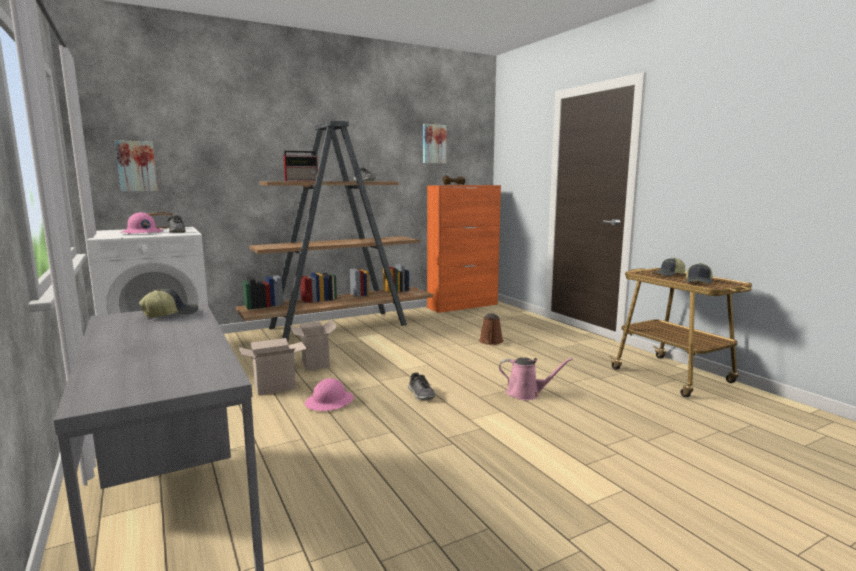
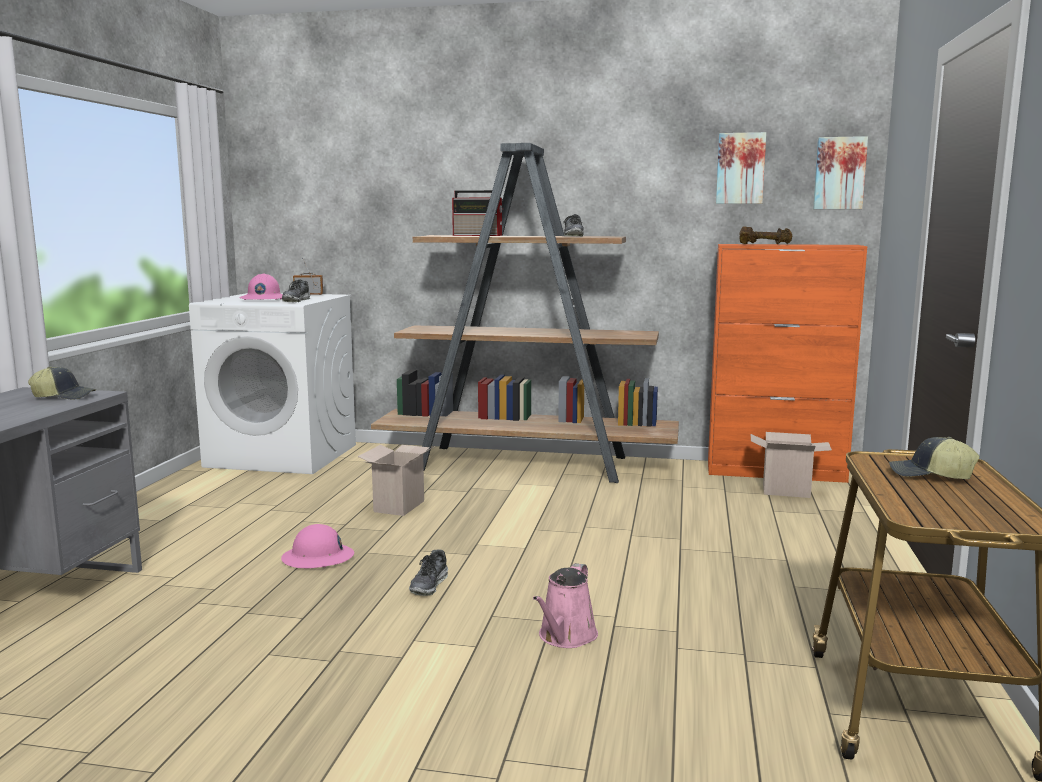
camera: 40 degrees right, 0 degrees up
picture [115,140,158,191] -> picture moved to [813,136,868,209]
cardboard box [239,338,307,395] -> cardboard box moved to [751,432,832,498]
brown watering can [479,313,504,345] -> none
pink watering can [499,358,573,400] -> pink watering can turned 60 degrees clockwise [533,563,598,648]
cap [686,263,713,284] -> none

